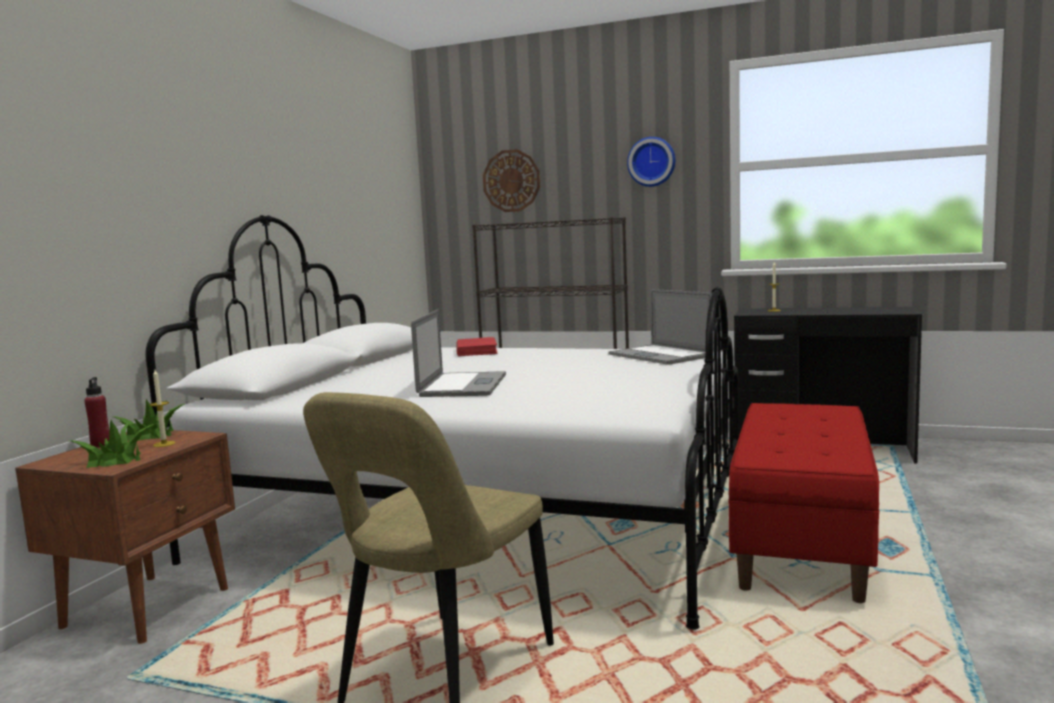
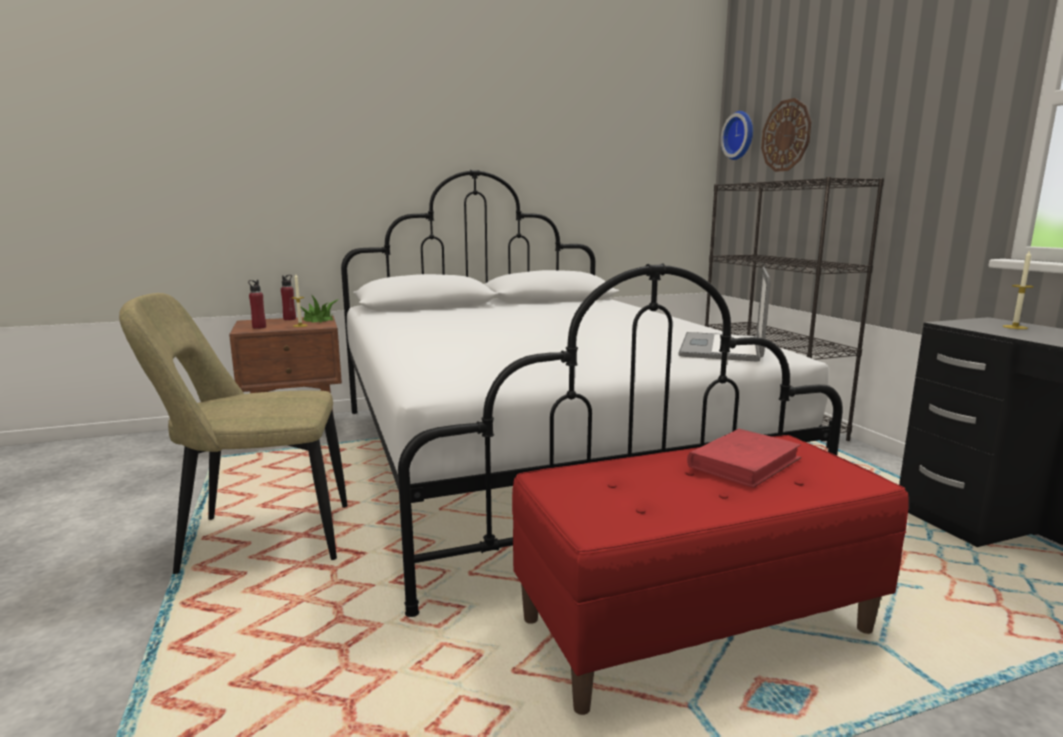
camera: 50 degrees right, 5 degrees up
potted plant [71,420,157,468] -> red bottle [248,280,266,329]
laptop [411,309,506,397] -> none
red book [456,337,498,356] -> red book moved to [687,429,801,488]
wall clock [627,137,676,187] -> wall clock moved to [721,111,753,160]

